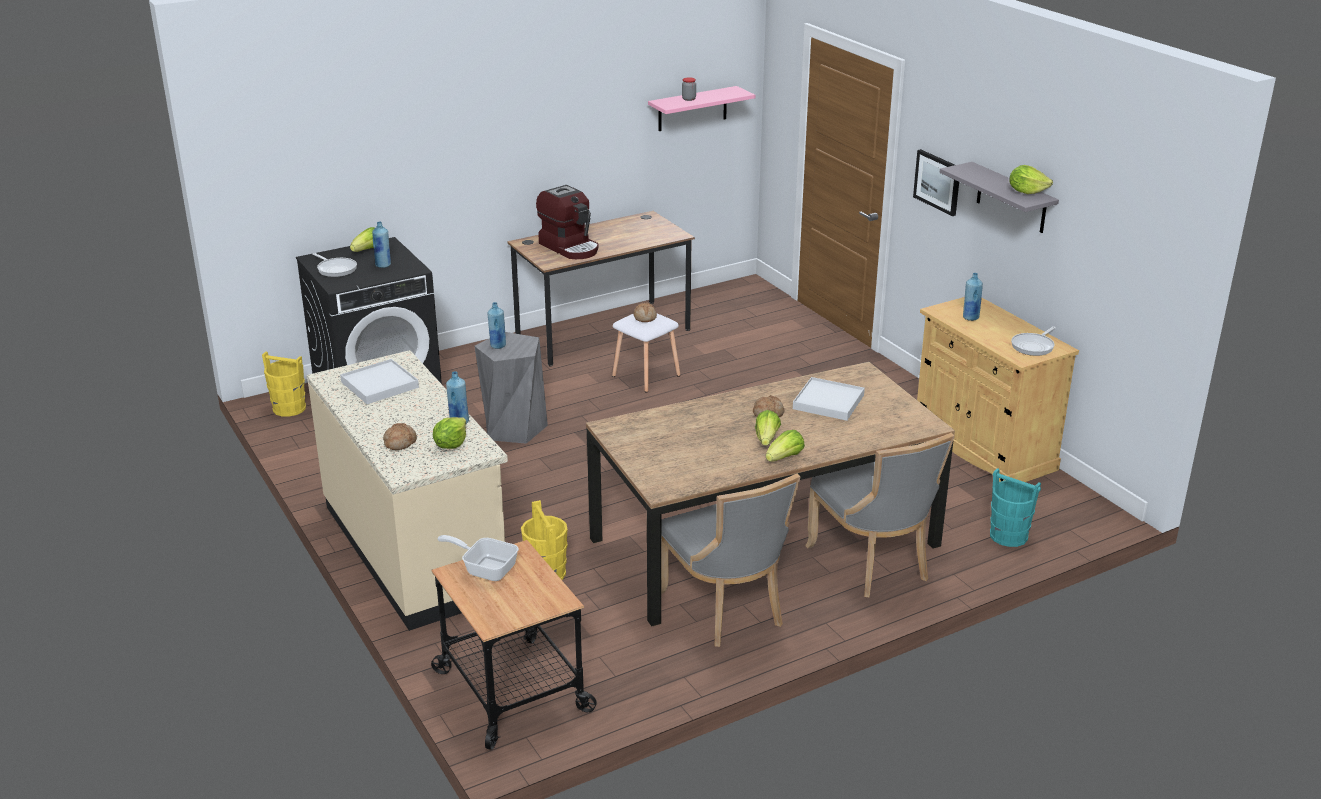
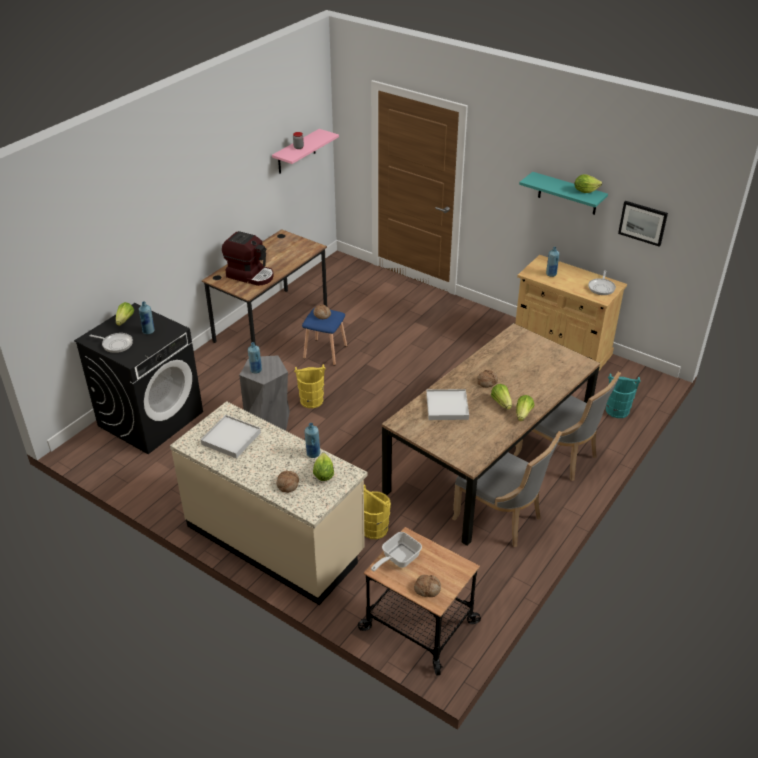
camera: 25 degrees left, 10 degrees up
yellow bucket [262,352,306,417] -> yellow bucket moved to [294,364,325,408]
frying pan [437,535,519,581] -> frying pan turned 45 degrees counterclockwise [371,532,422,572]
white stool [612,313,680,392] -> blue stool [302,308,347,366]
white tray [793,377,865,421] -> white tray moved to [426,389,469,420]
picture [913,149,959,216] -> picture moved to [618,201,668,247]
grey shelf [940,162,1059,233] -> turquoise shelf [519,172,608,215]
none -> bread [414,575,441,597]

